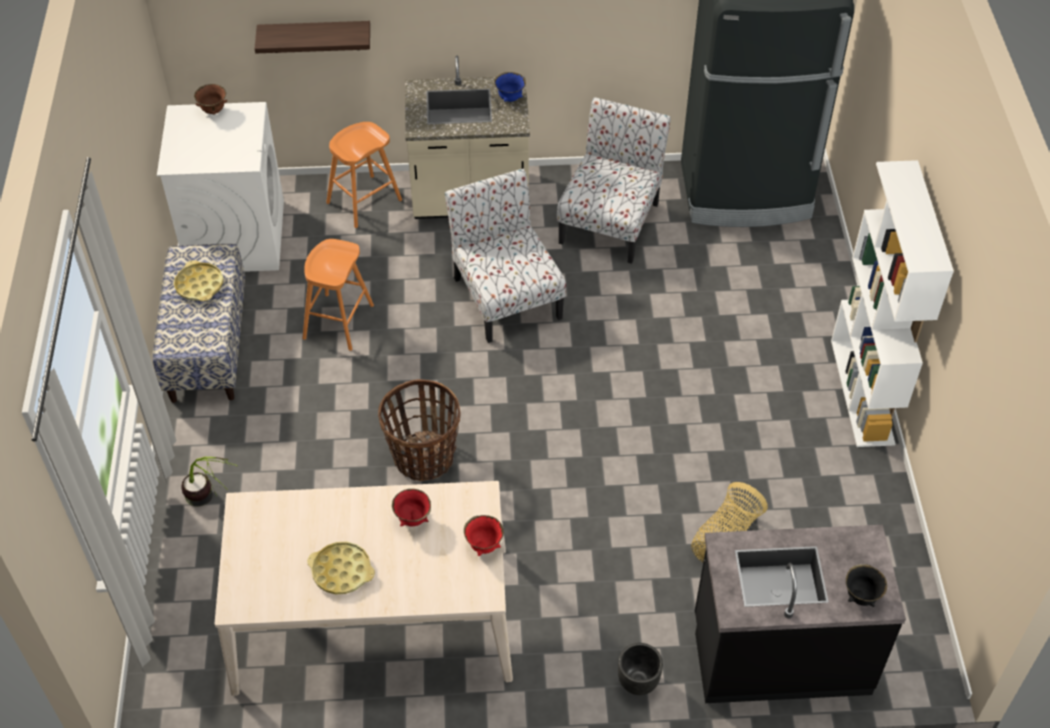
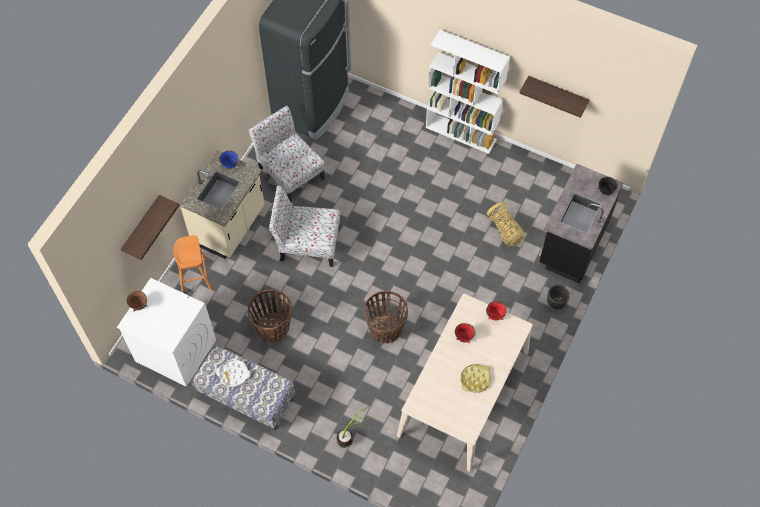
camera: 60 degrees left, 10 degrees up
yellow tray [174,260,223,301] -> white tray [216,359,251,387]
orange stool [303,239,374,351] -> basket [247,289,292,342]
none -> shelf [519,76,589,118]

